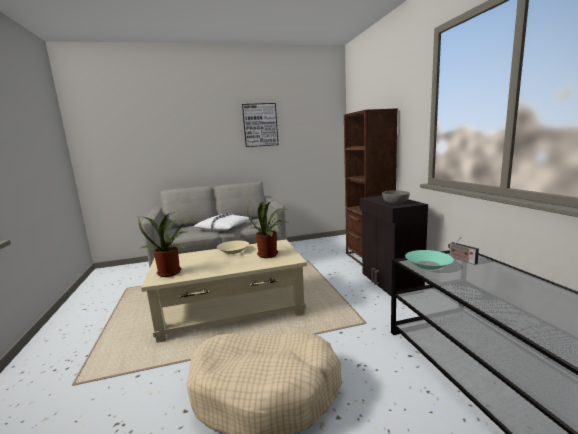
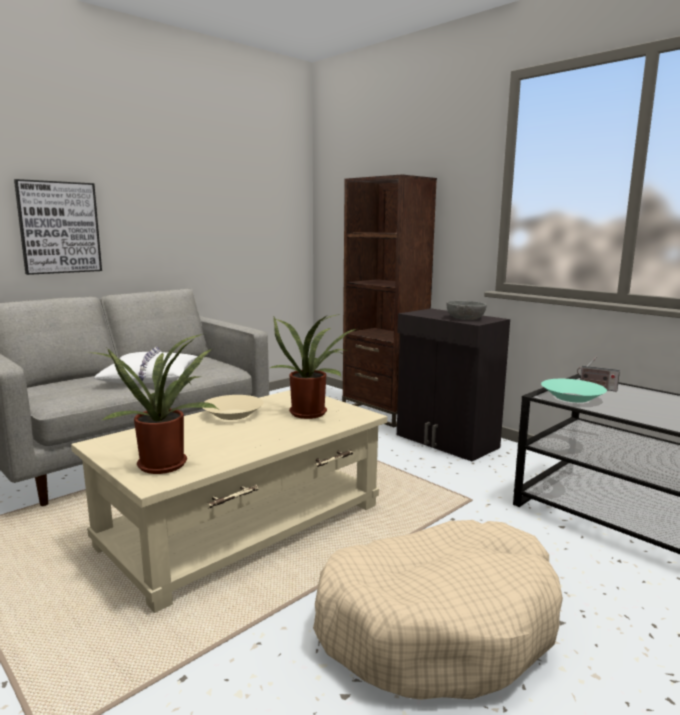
camera: 30 degrees left, 0 degrees up
picture [242,103,278,147] -> picture moved to [14,179,102,275]

